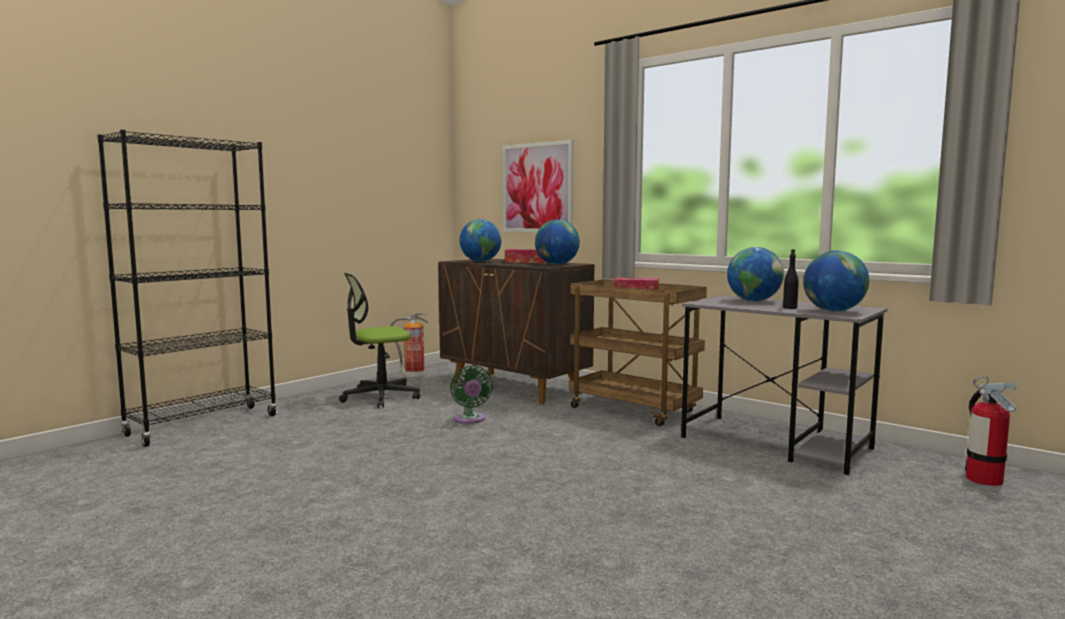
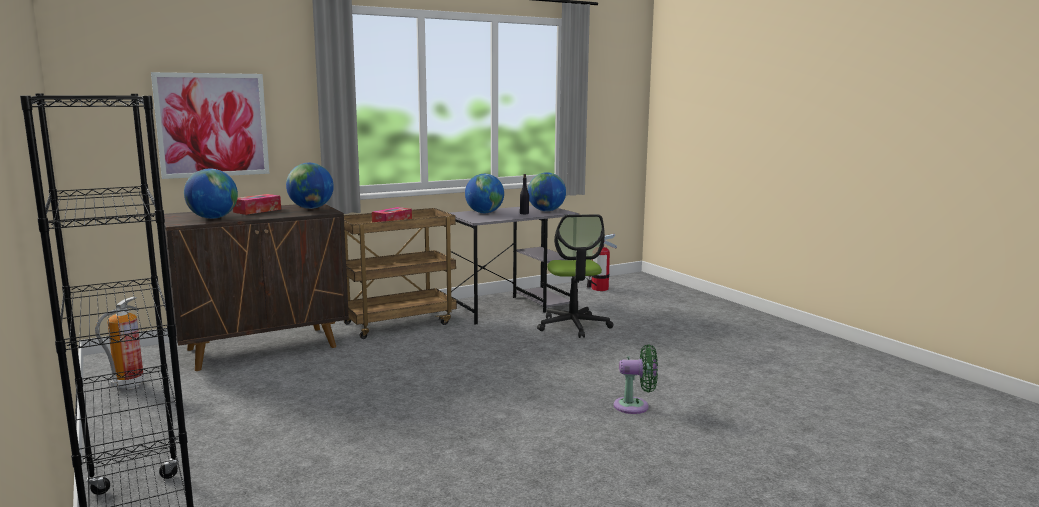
camera: 70 degrees left, 5 degrees up
office chair [339,273,420,408] -> office chair moved to [537,214,614,338]
green fan [450,365,493,424] -> green fan moved to [614,344,658,414]

